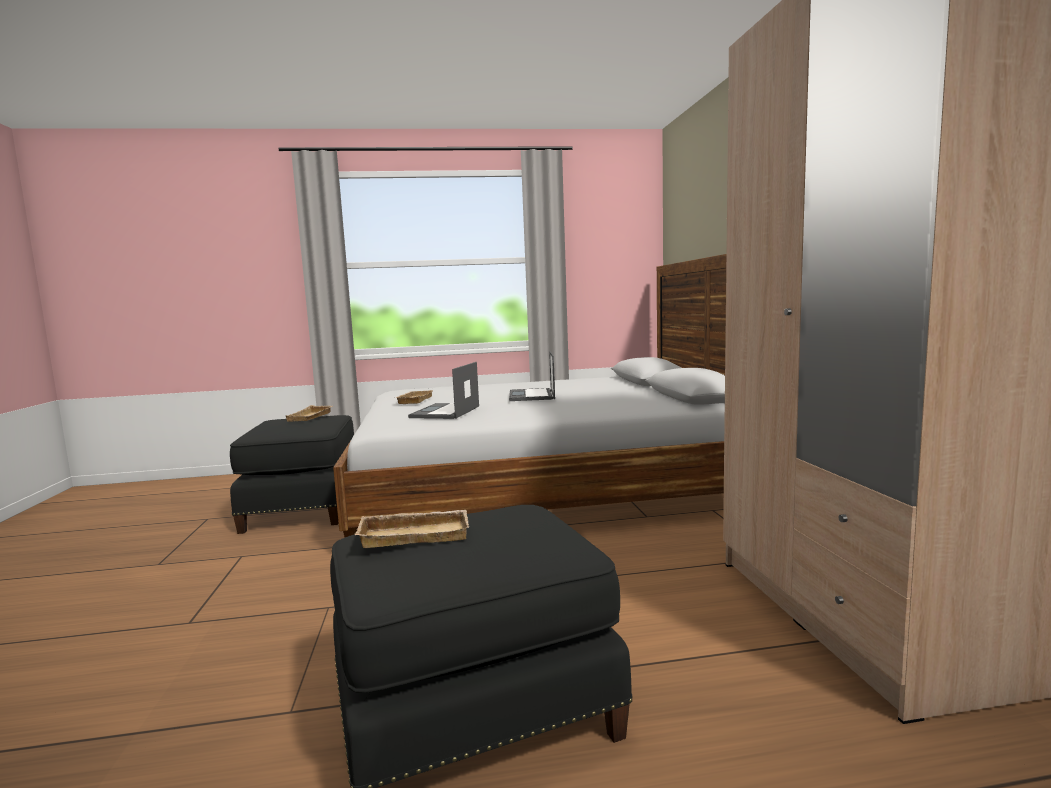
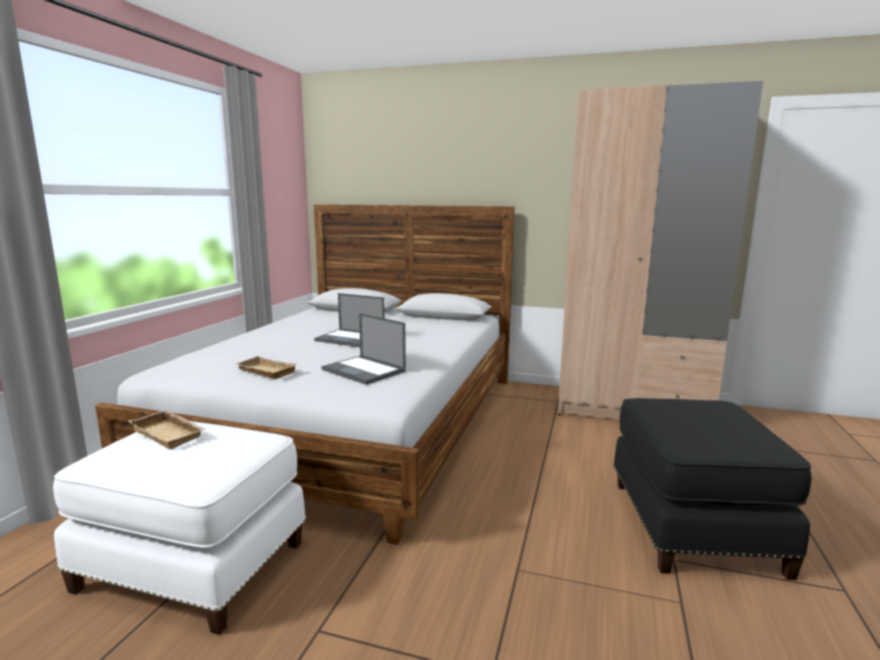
camera: 65 degrees left, 5 degrees up
black ottoman [230,415,354,534] -> white ottoman [53,421,306,635]
beige tray [355,510,469,548] -> none

